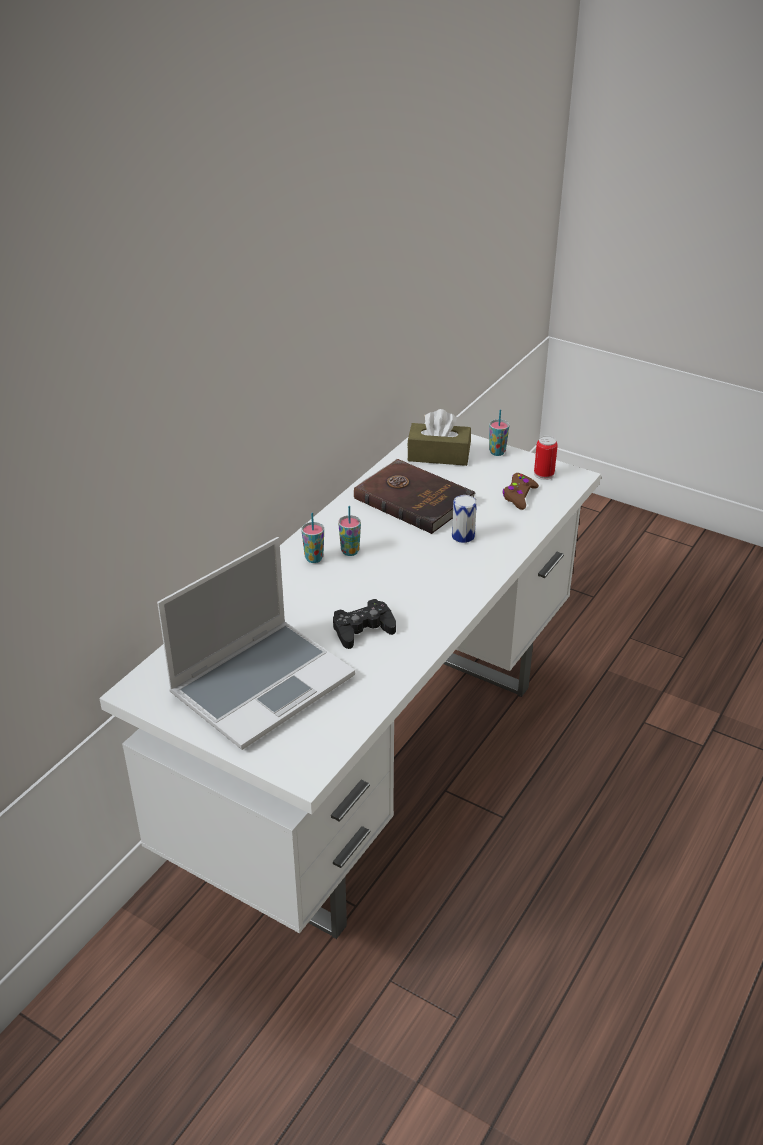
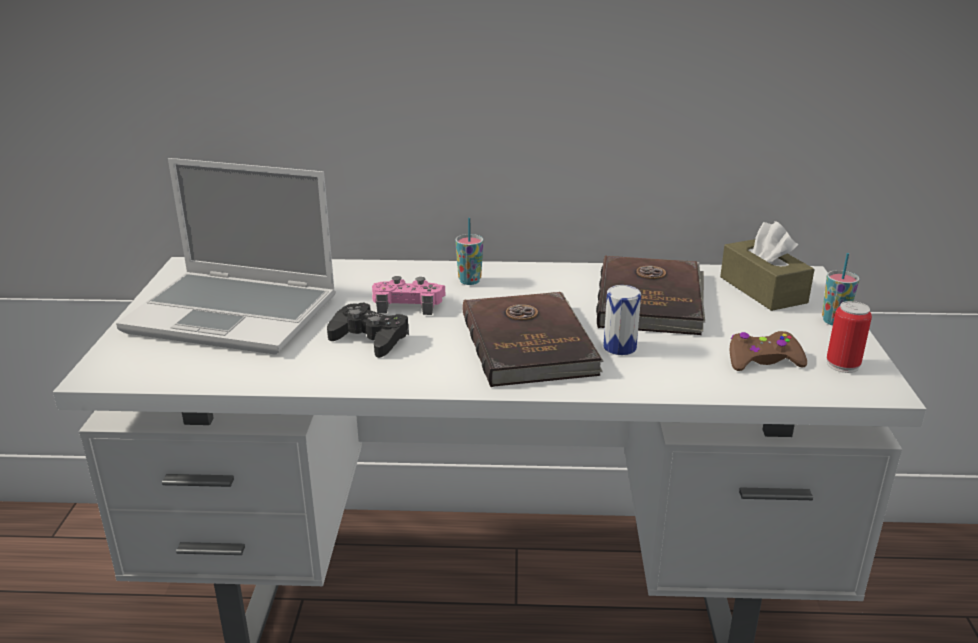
camera: 60 degrees right, 10 degrees down
cup [338,506,361,556] -> none
none -> pink game controller [372,276,445,315]
none -> brown book [462,292,604,387]

